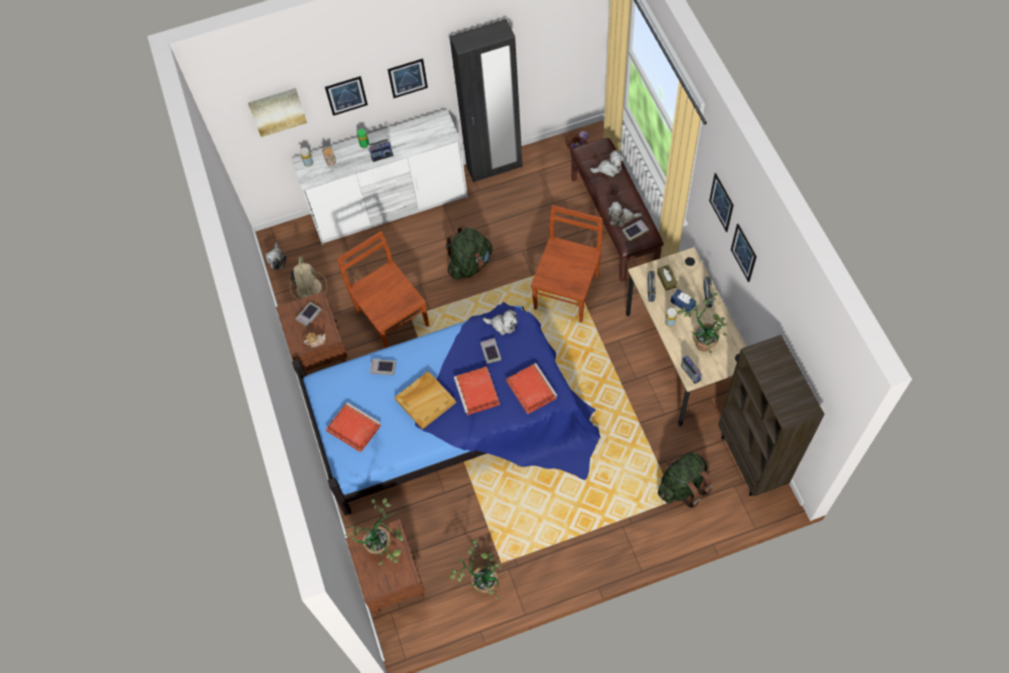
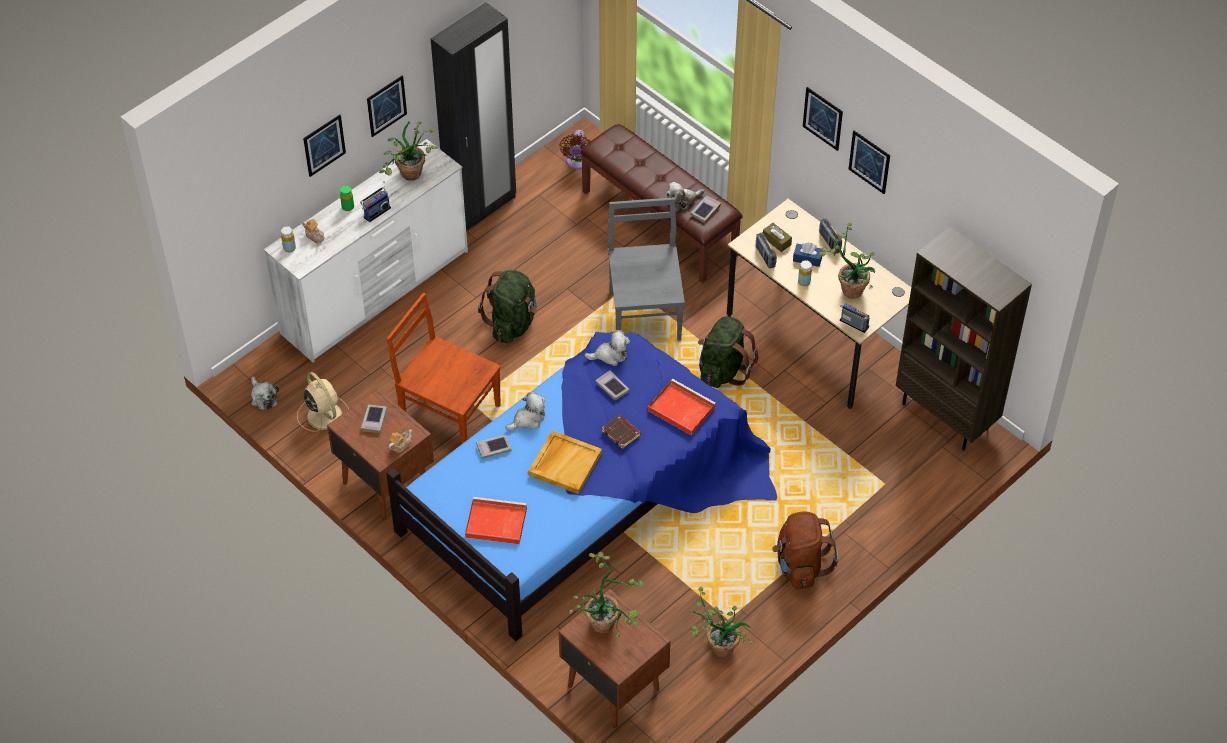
camera: 30 degrees left, 10 degrees down
picture [248,88,307,137] -> none
red tray [454,366,500,415] -> brown book [601,415,641,449]
brown chair [531,205,603,322] -> grey chair [608,197,685,341]
plush toy [590,150,624,177] -> plush toy moved to [505,392,546,431]
green backpack [658,452,712,508] -> green backpack moved to [698,316,759,388]
none -> potted plant [379,121,438,181]
none -> brown backpack [772,511,838,590]

